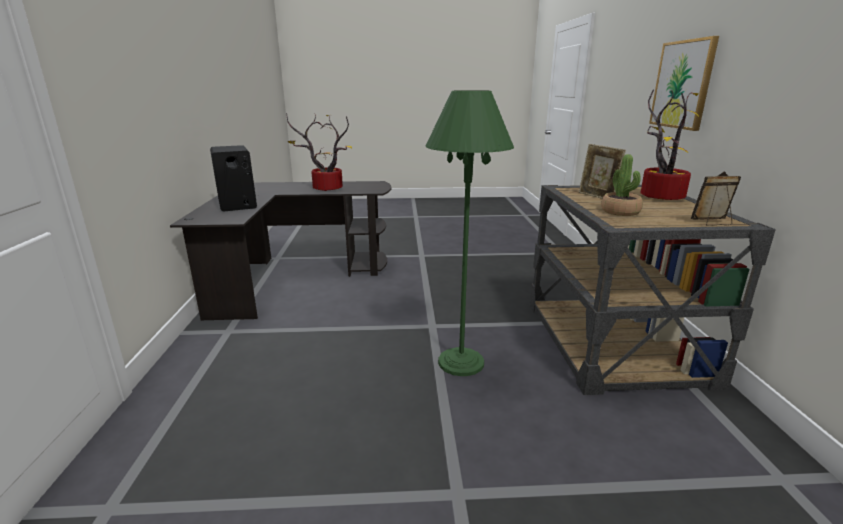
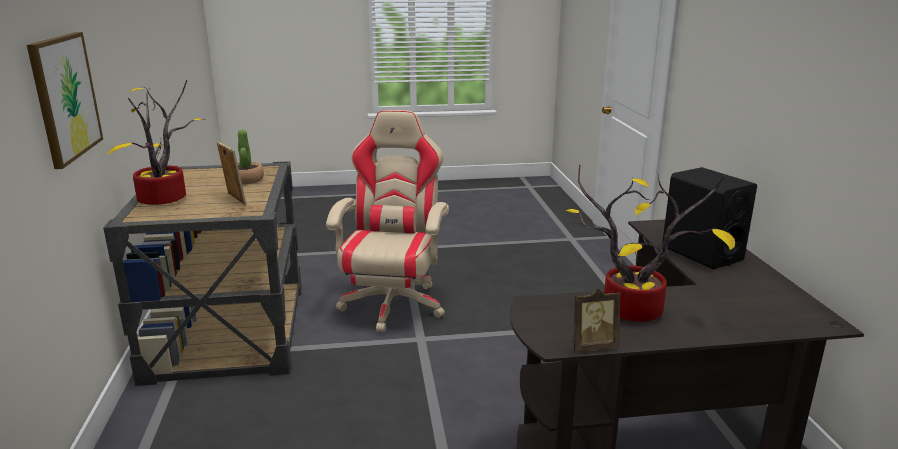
camera: 175 degrees right, 0 degrees up
green floor lamp [426,90,514,376] -> beige office chair [326,110,449,332]
picture frame [691,171,741,226] -> picture frame moved to [572,288,620,352]

